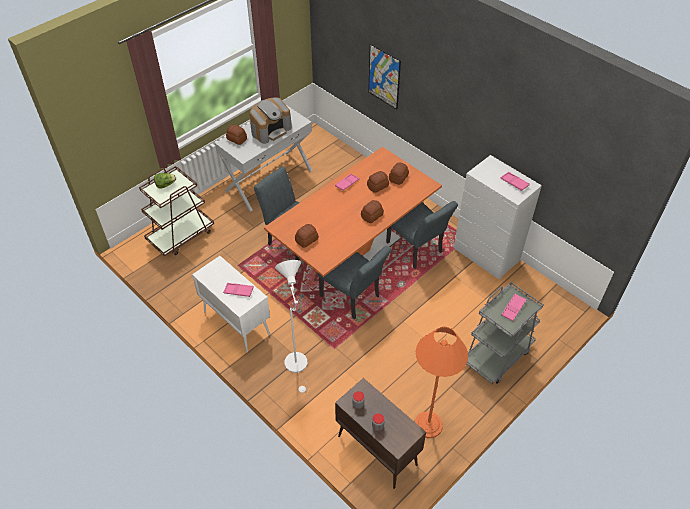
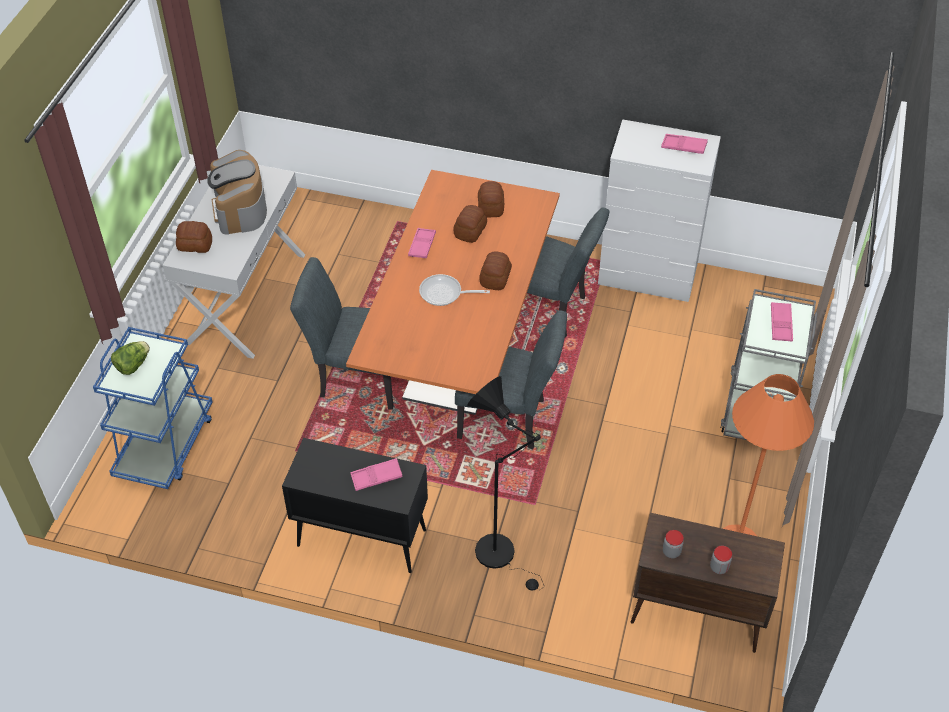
camera: 30 degrees left, 0 degrees up
brown cart [139,166,214,256] -> blue cart [93,327,213,489]
white cabinet [192,256,270,352] -> black cabinet [282,438,428,573]
coffee machine [250,97,292,144] -> coffee machine turned 150 degrees clockwise [207,150,267,235]
white floor lamp [275,260,310,394] -> black floor lamp [467,376,544,591]
bread [295,224,319,248] -> none
picture [368,44,401,109] -> none
none -> frying pan [419,274,490,306]

